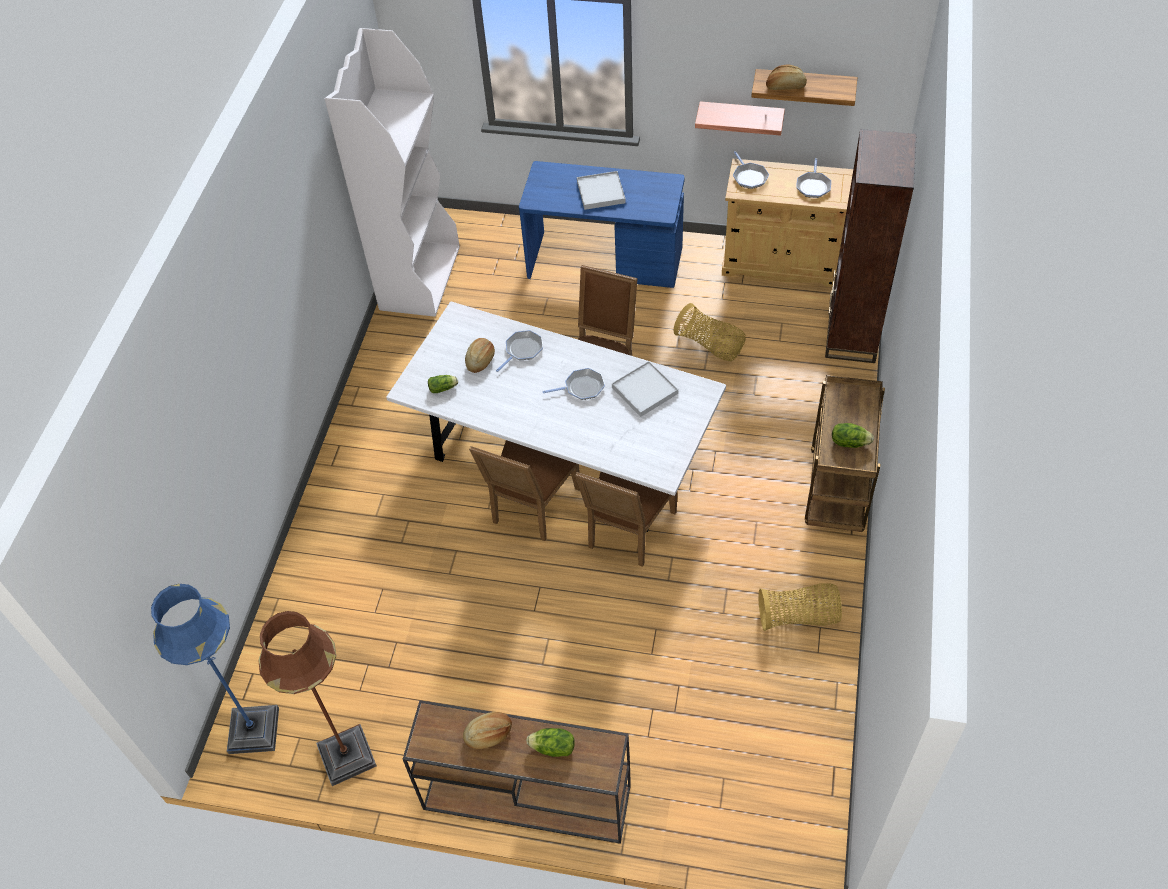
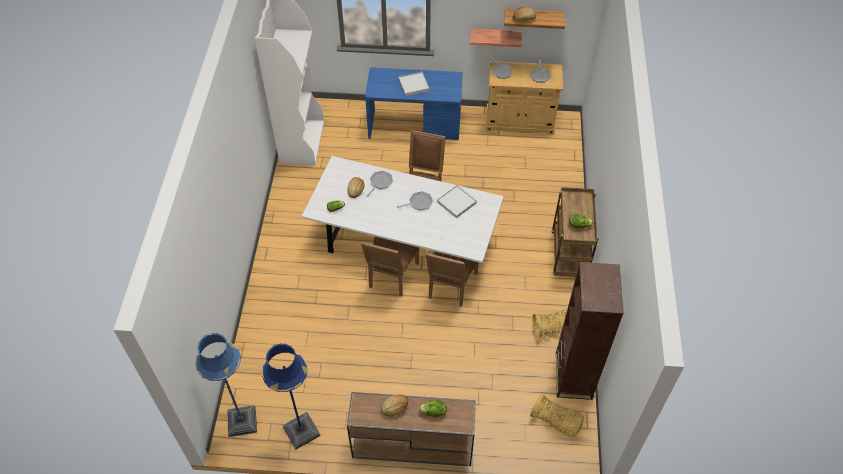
camera: 10 degrees left, 0 degrees up
brown floor lamp [258,611,377,786] -> blue floor lamp [262,344,320,450]
basket [674,303,746,361] -> basket moved to [530,393,584,438]
brown bookcase [825,129,917,363] -> brown bookcase moved to [556,262,624,400]

